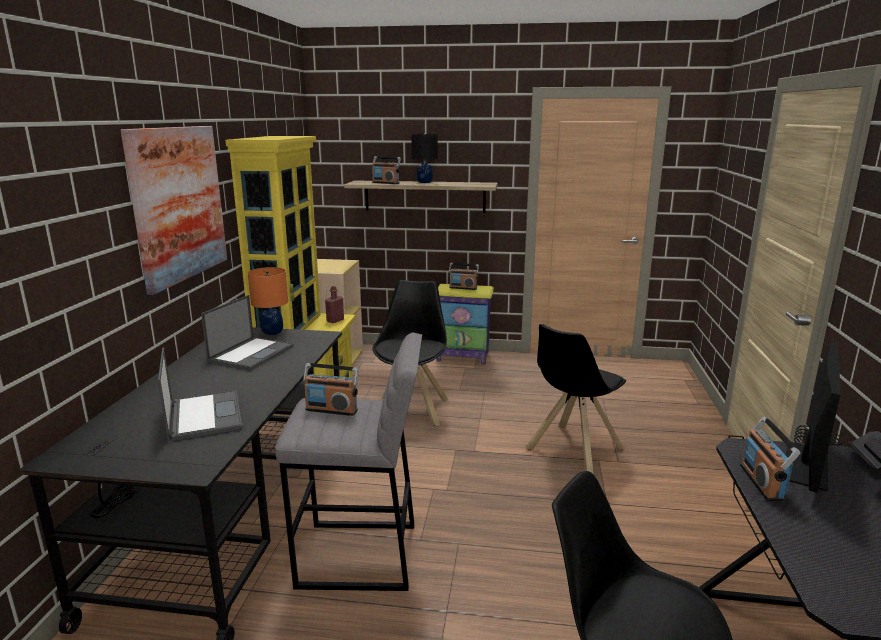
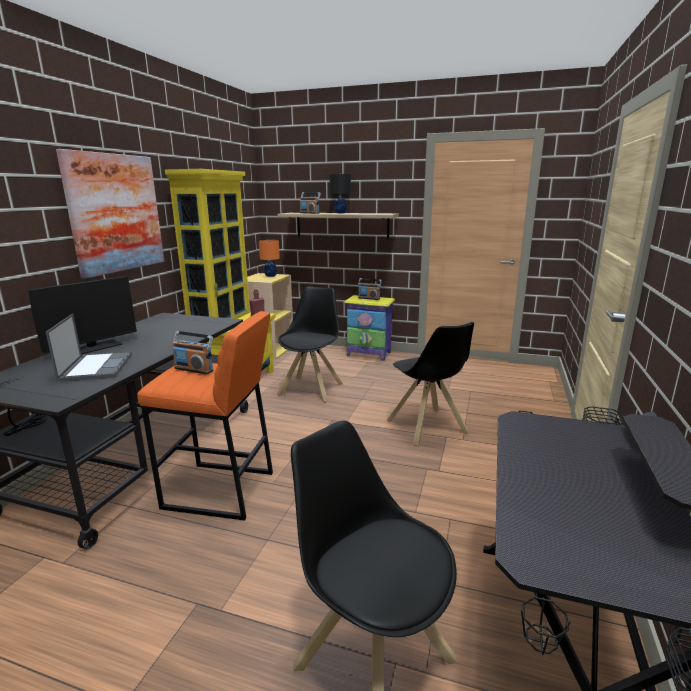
camera: 10 degrees right, 0 degrees up
laptop [201,295,294,370] -> none
orange table lamp [248,267,288,335] -> orange table lamp moved to [259,240,280,277]
grey stool [275,332,422,591] -> orange stool [137,311,273,521]
black chair [526,324,626,475] -> black chair turned 75 degrees counterclockwise [387,322,474,446]
radio [740,416,801,501] -> none
monitor [786,342,840,493] -> monitor moved to [28,276,137,354]

